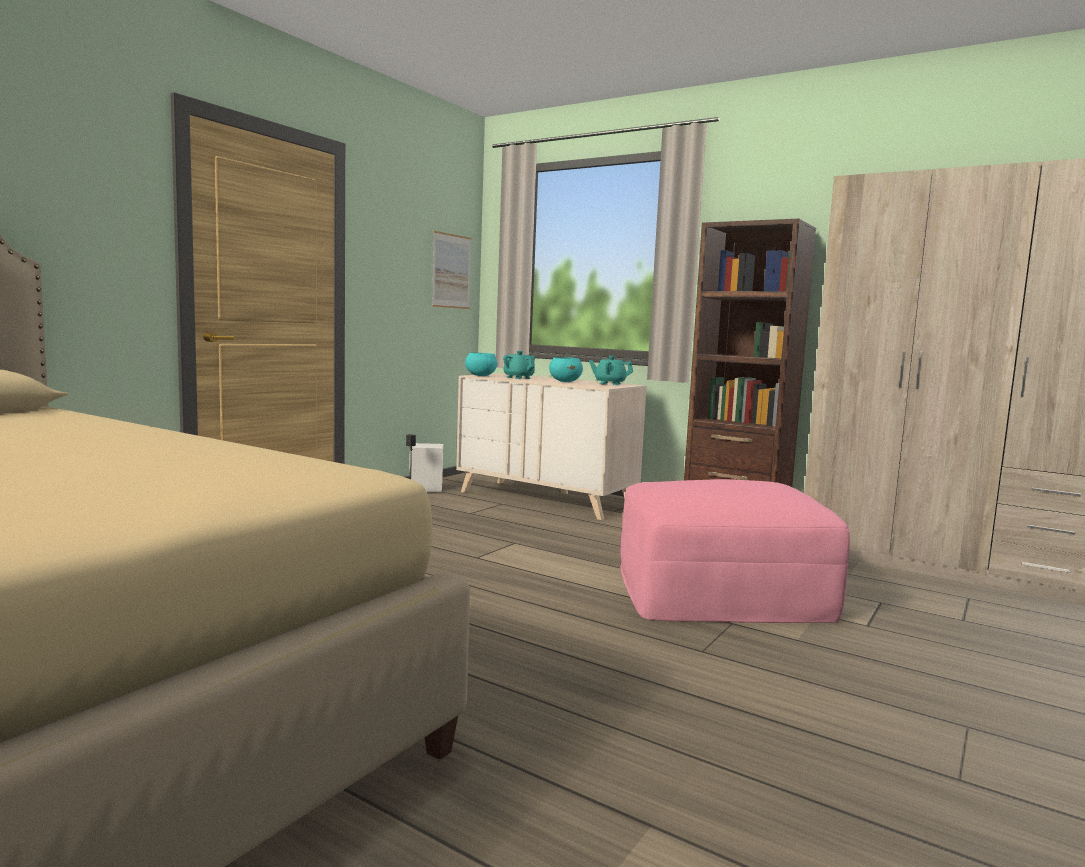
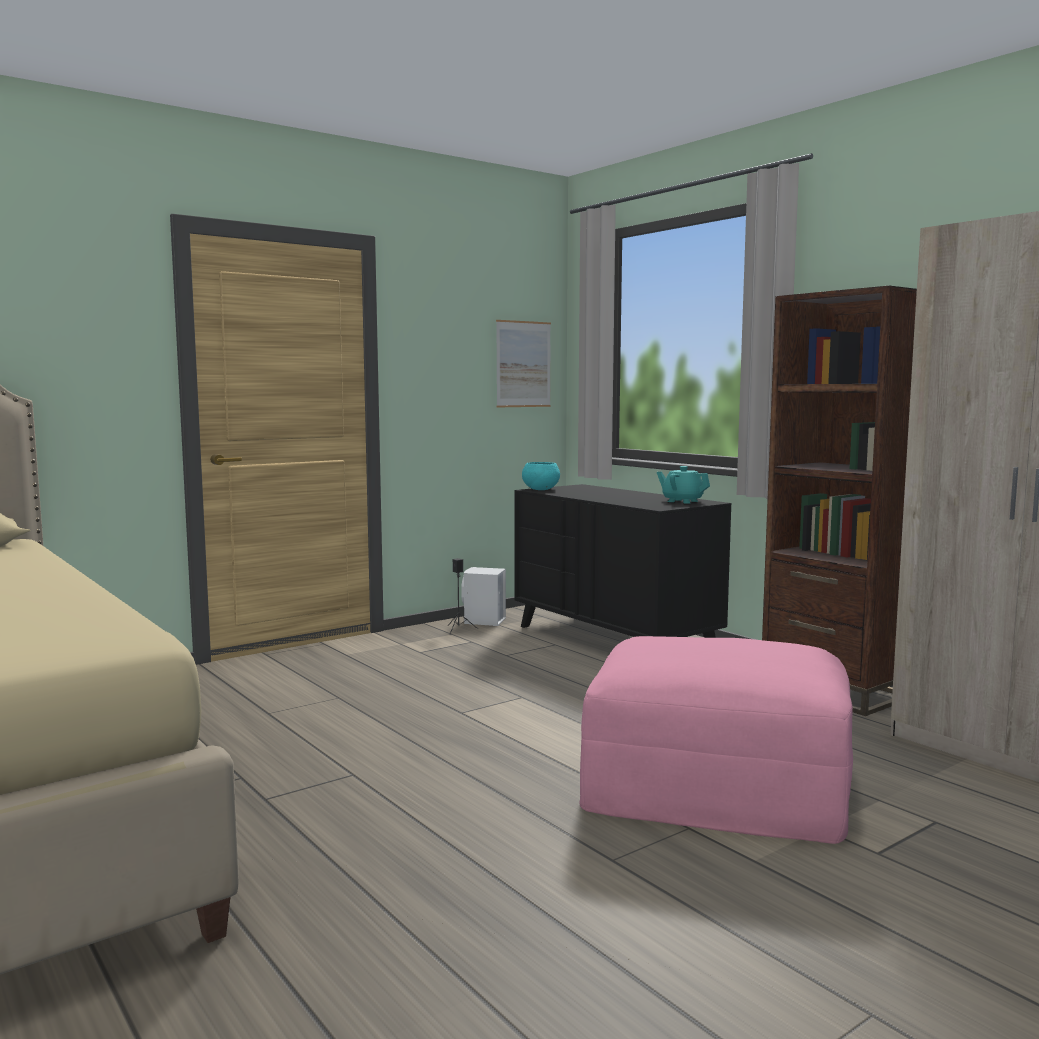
camera: 20 degrees right, 0 degrees up
beige dresser [456,373,646,520] -> black dresser [515,484,731,638]
turquoise teapot [503,351,535,379] -> none
turquoise bowl [549,357,583,382] -> none

